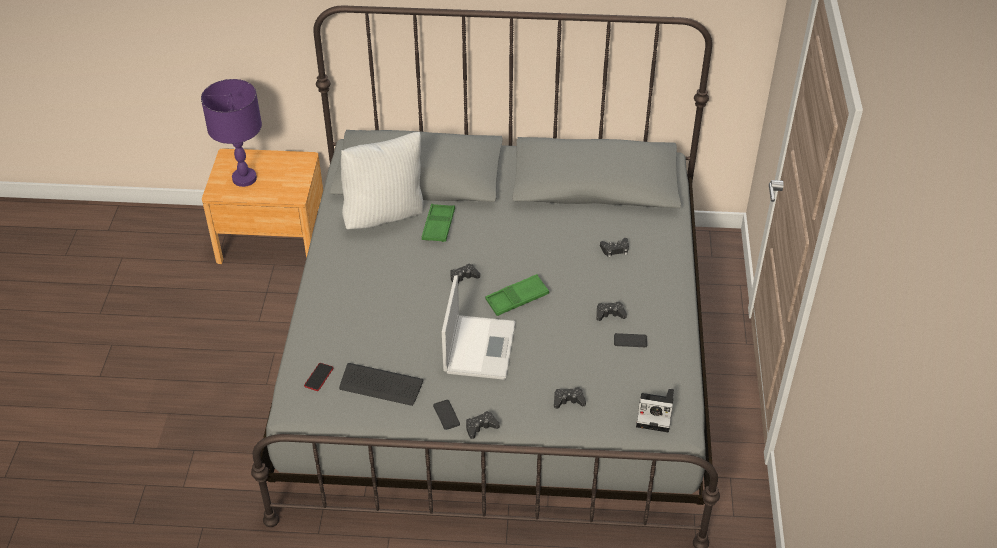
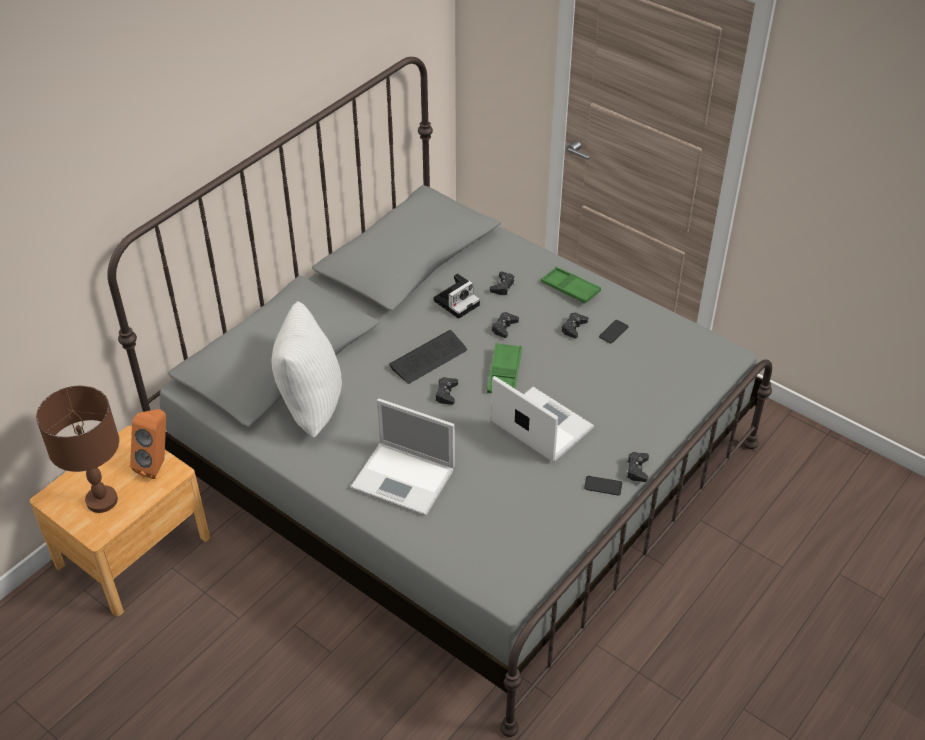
camera: 55 degrees left, 0 degrees up
purple table lamp [201,79,262,187] -> brown table lamp [36,386,119,513]
phone [304,363,333,391] -> none
keyboard [339,363,423,406] -> keyboard moved to [389,330,467,384]
green tray [422,204,455,242] -> green tray moved to [541,267,601,303]
black game controller [554,387,586,409] -> black game controller moved to [491,312,519,338]
camera [636,389,674,432] -> camera moved to [434,274,480,319]
none -> orange speaker [130,409,166,479]
none -> laptop [350,398,455,516]

